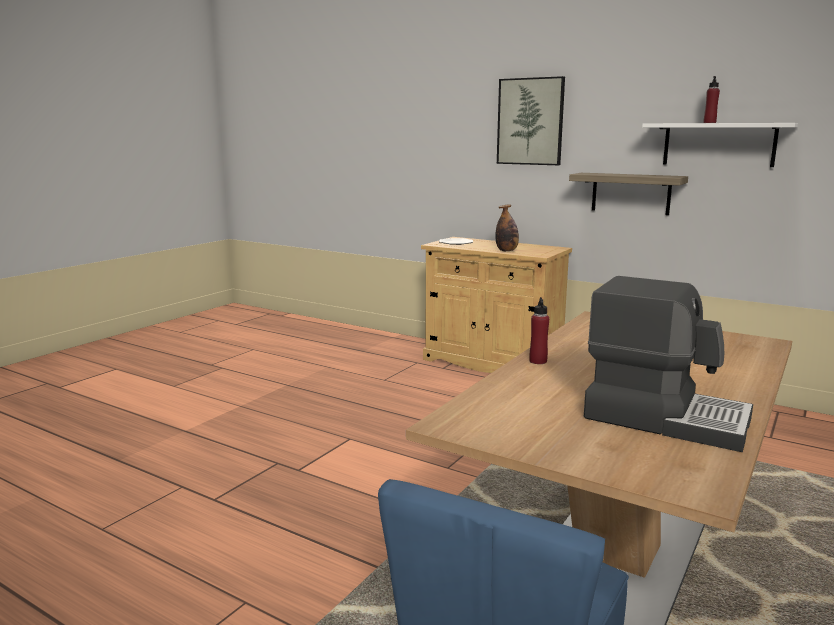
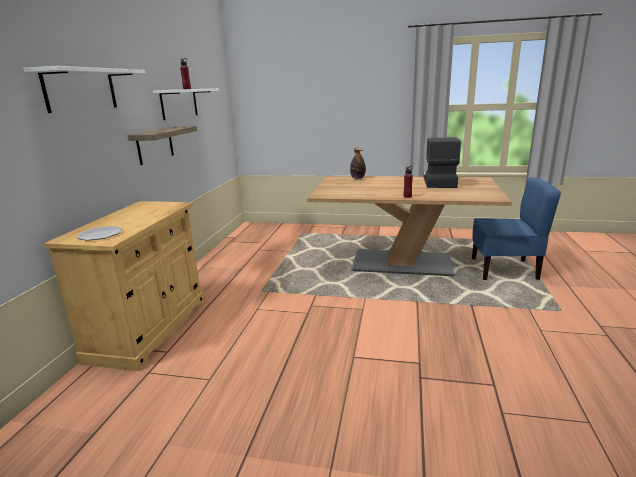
camera: 110 degrees left, 5 degrees up
bottle [495,204,519,251] -> bottle moved to [350,148,366,179]
picture [497,76,565,165] -> white shelf [23,66,146,113]

